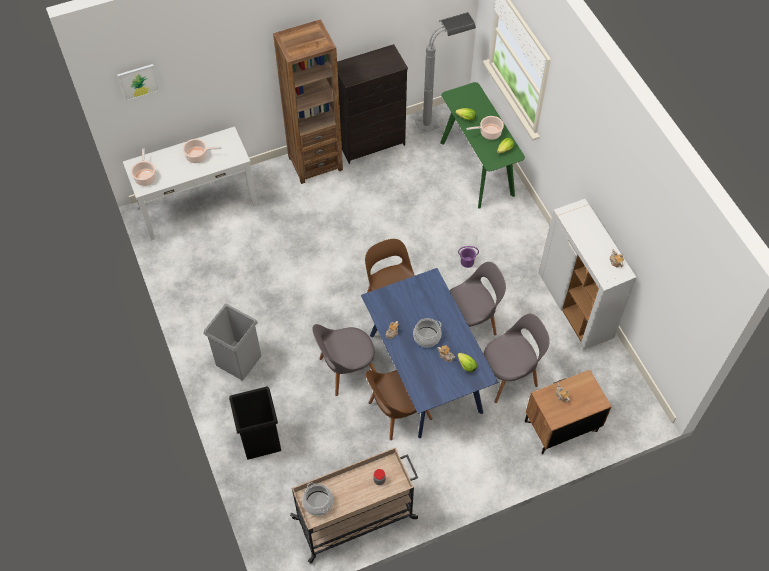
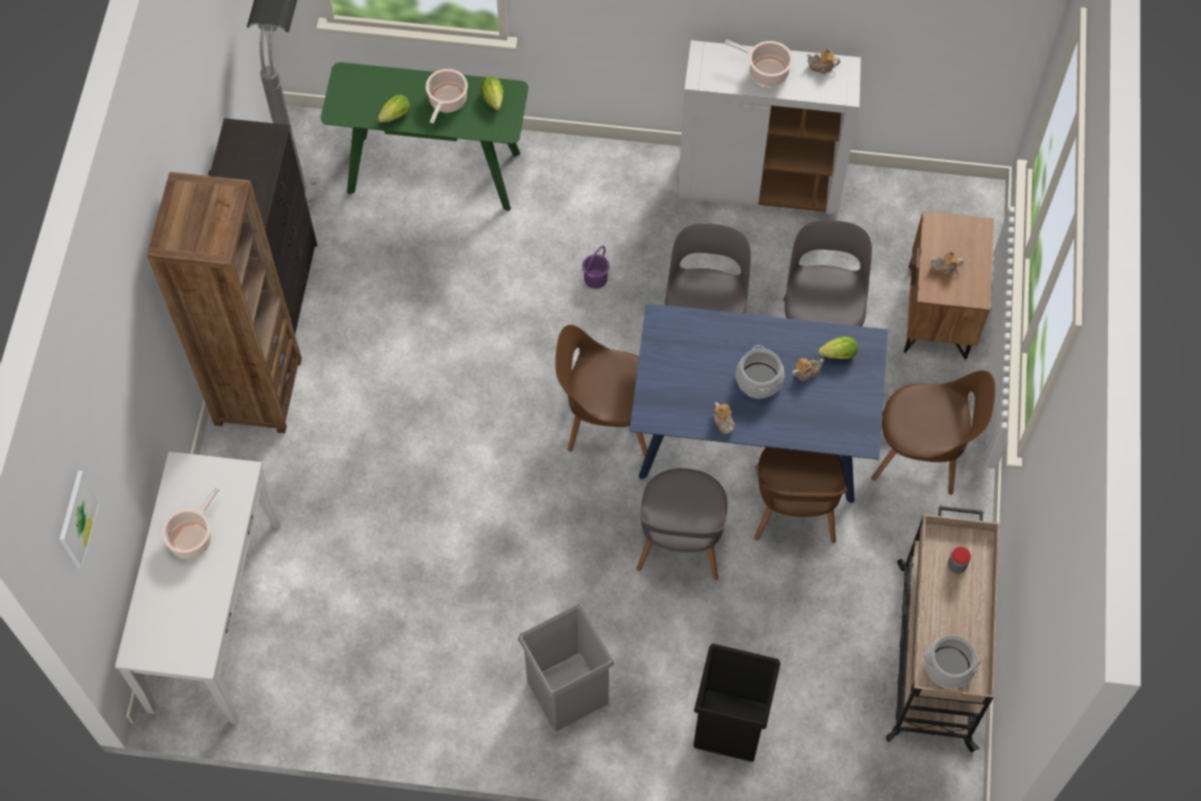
camera: 60 degrees left, 5 degrees up
cooking pot [131,149,156,186] -> cooking pot moved to [725,40,793,86]
none -> brown chair [872,370,995,495]

